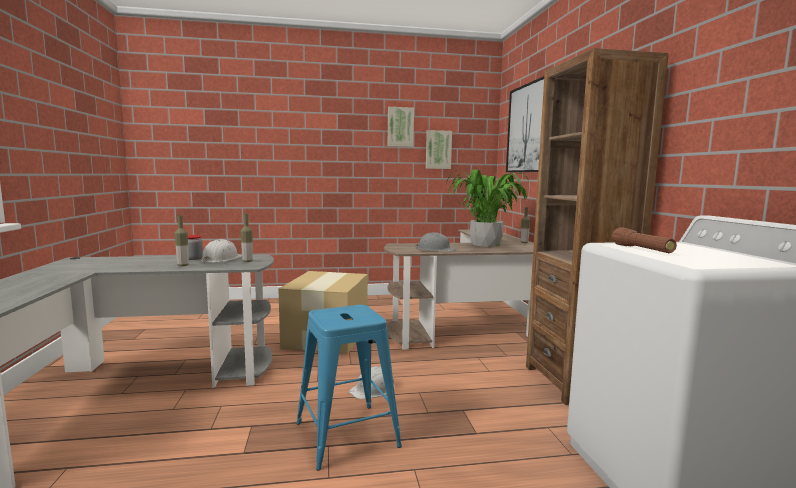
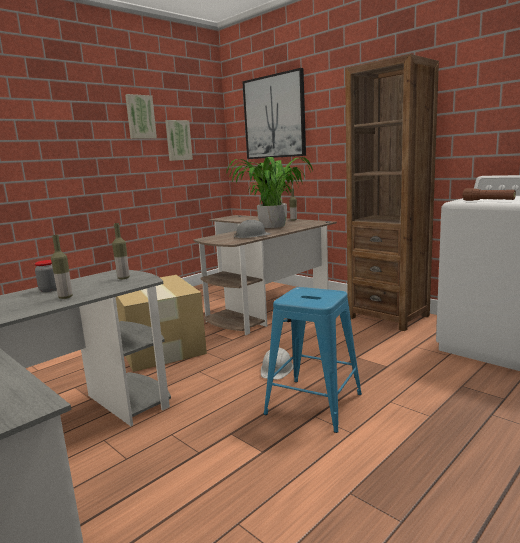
camera: 35 degrees left, 5 degrees up
white hard hat [201,239,242,264] -> none

